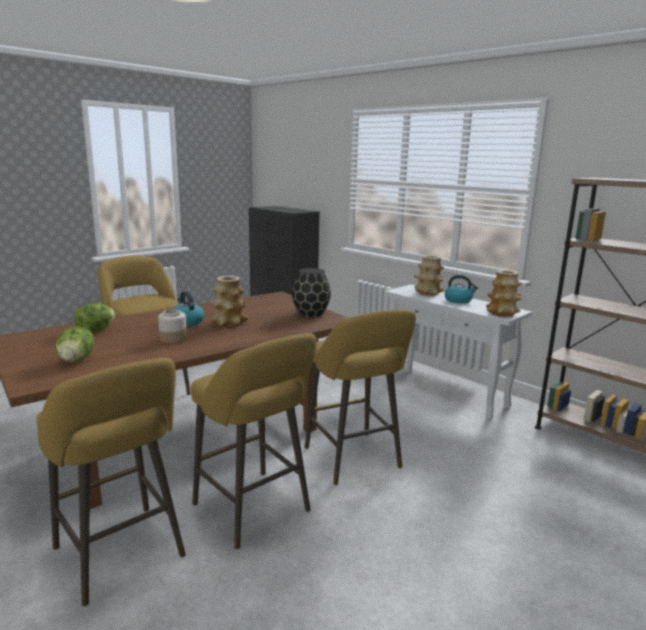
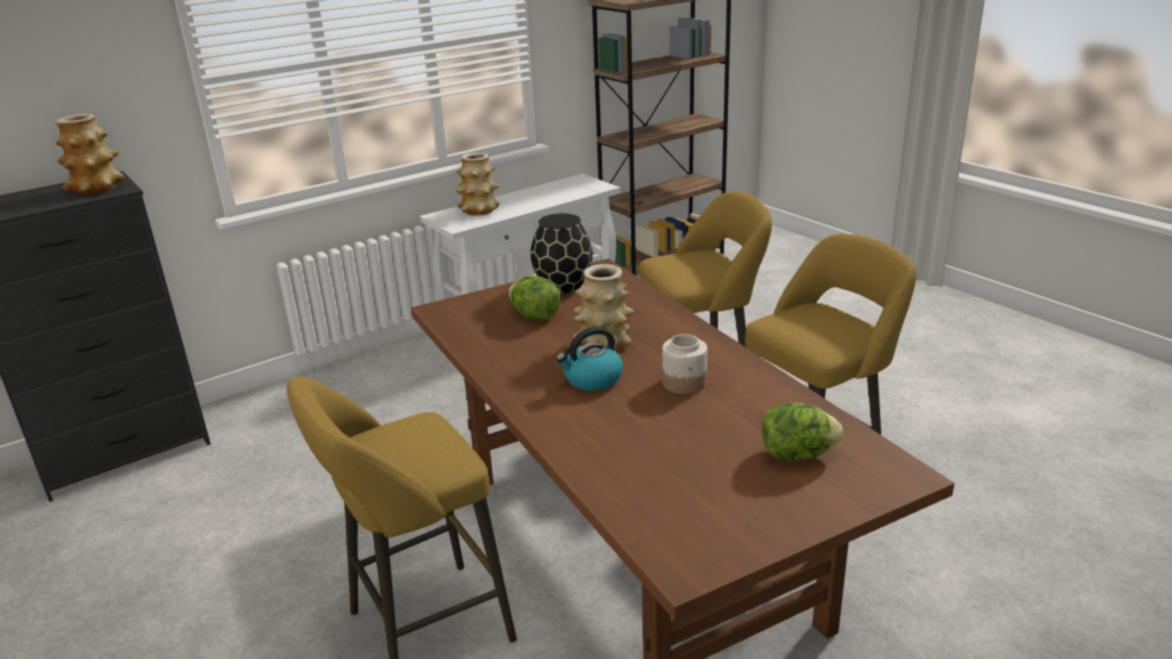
camera: 80 degrees left, 10 degrees up
yellow stool [37,358,186,606] -> none
lettuce [74,303,115,333] -> lettuce moved to [509,275,561,320]
kettle [445,275,478,304] -> none
vase [486,270,522,317] -> vase moved to [56,114,125,195]

